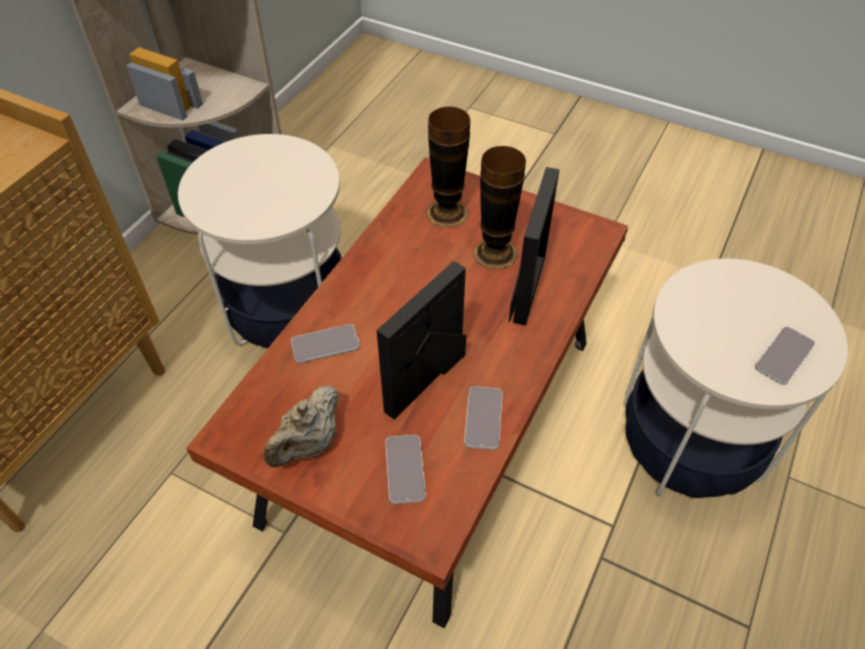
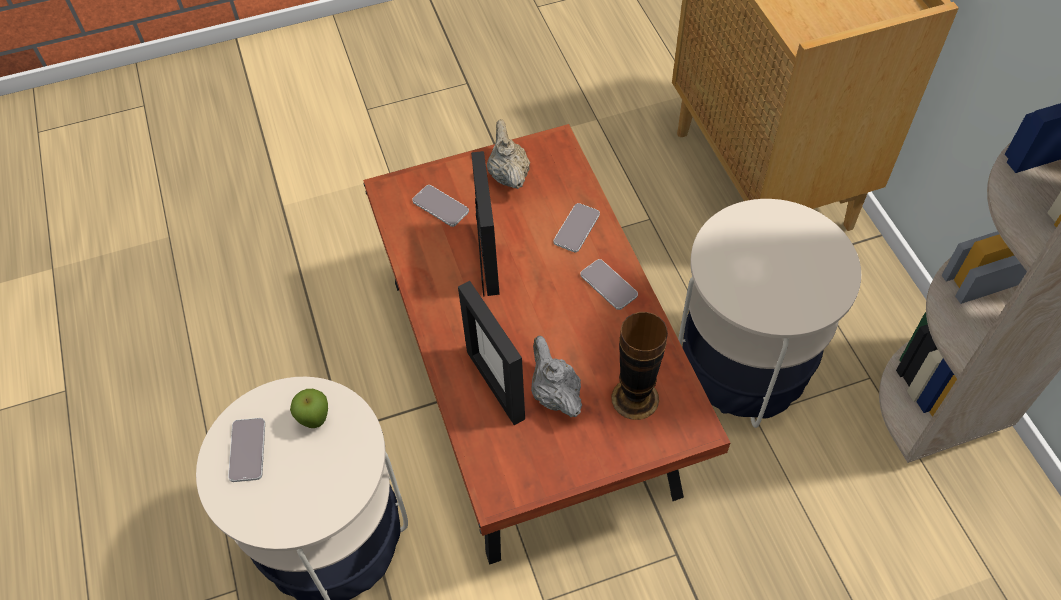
camera: 135 degrees right, 5 degrees up
phone [464,386,503,450] -> phone moved to [580,259,638,310]
vase [473,146,526,270] -> grey teapot [531,336,582,417]
none -> apple [290,389,328,428]

